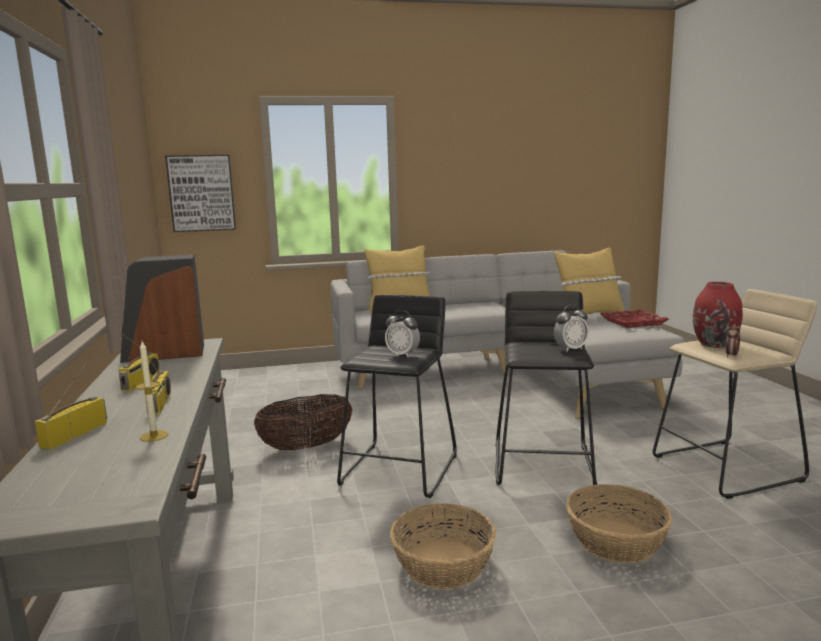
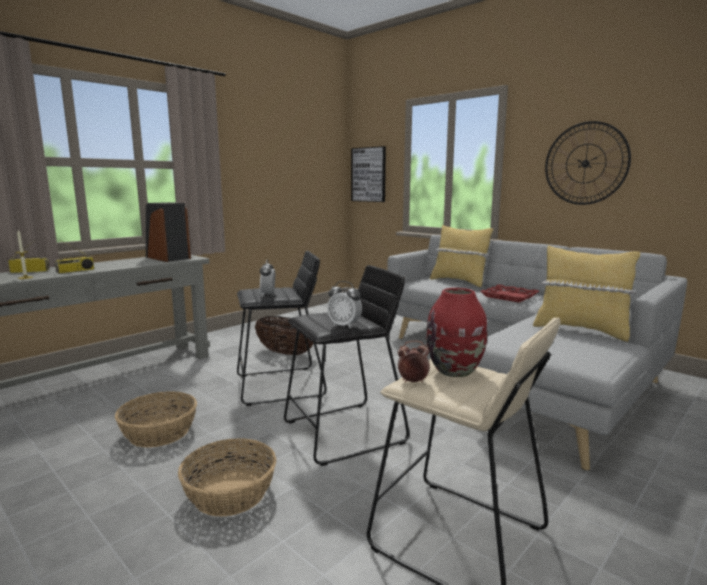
camera: 55 degrees right, 0 degrees up
radio [118,332,160,391] -> none
red tray [600,309,669,328] -> red tray moved to [480,284,539,303]
none -> wall clock [545,121,631,205]

